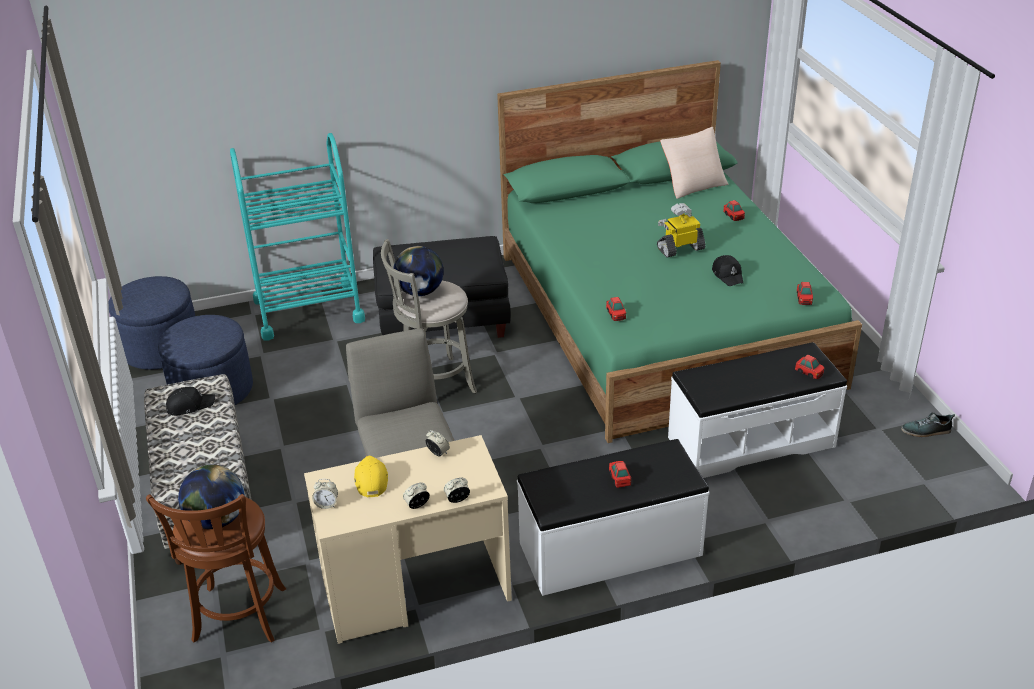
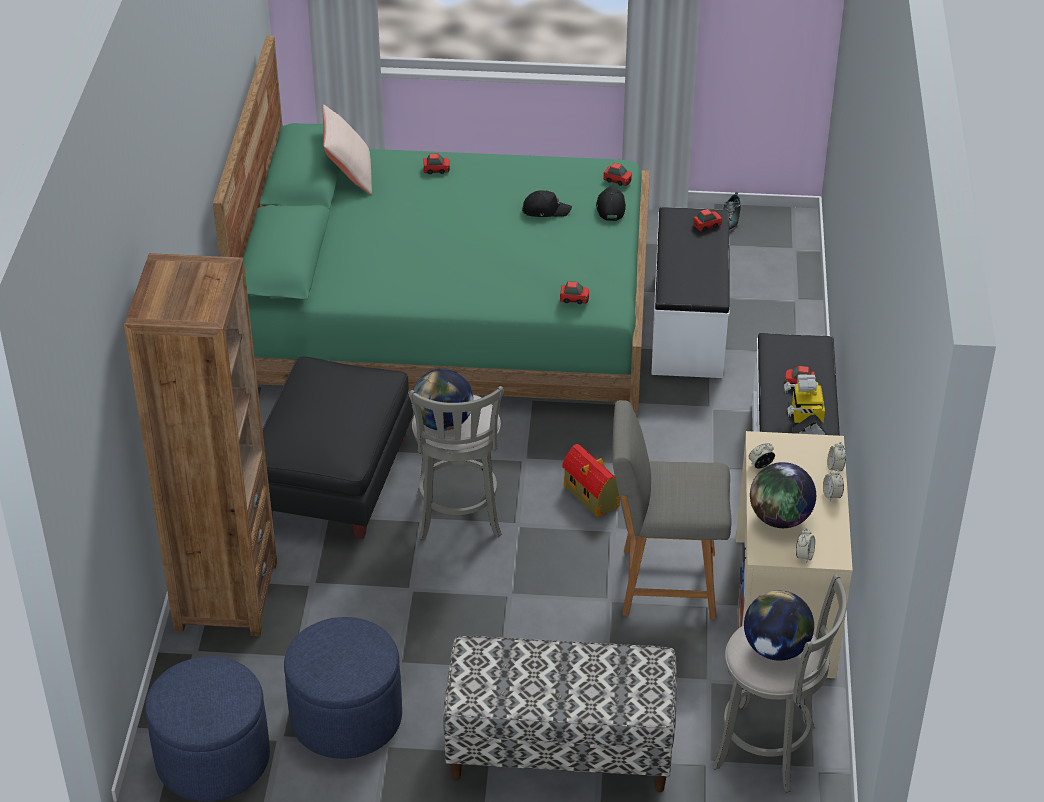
camera: 70 degrees left, 5 degrees up
brown stool [146,494,286,643] -> grey stool [713,574,847,793]
black cap [166,387,215,416] -> black cap moved to [596,186,626,221]
turquoise cart [230,133,365,340] -> brown bookcase [124,253,277,636]
yellow cap [354,456,388,497] -> globe [750,462,816,528]
toy robot [657,203,706,258] -> toy robot moved to [784,374,827,435]
none -> toy house [562,444,620,518]

